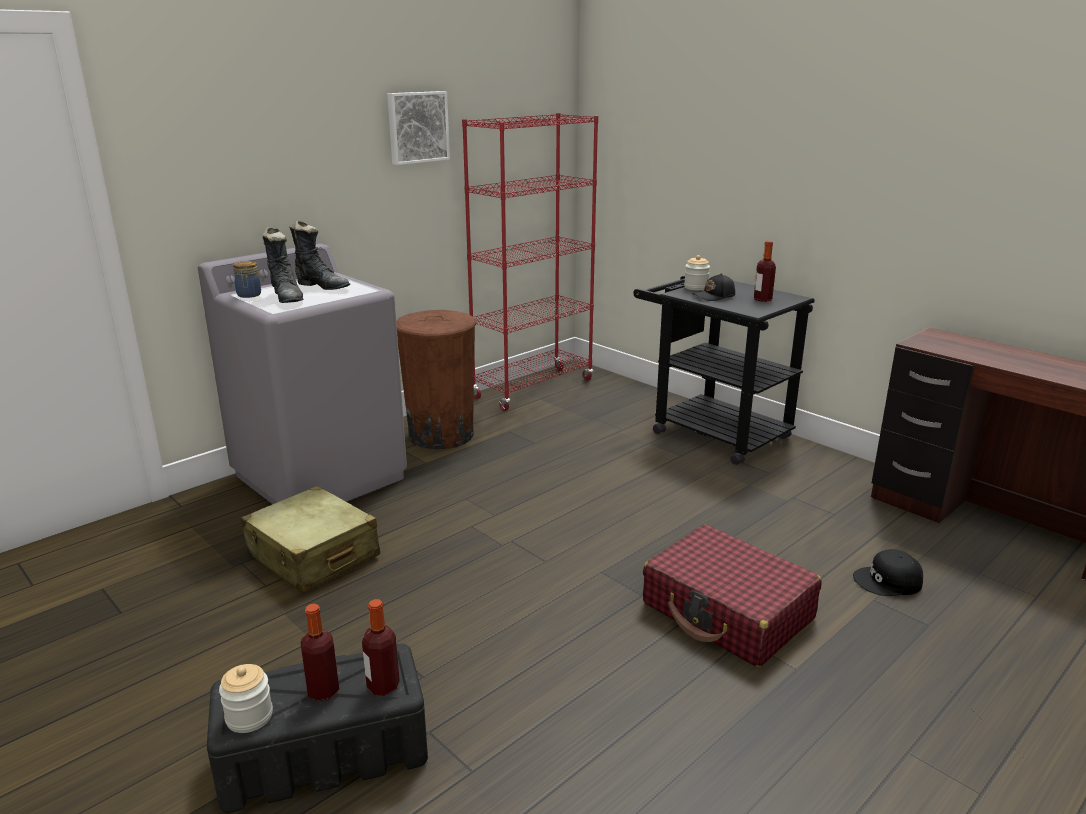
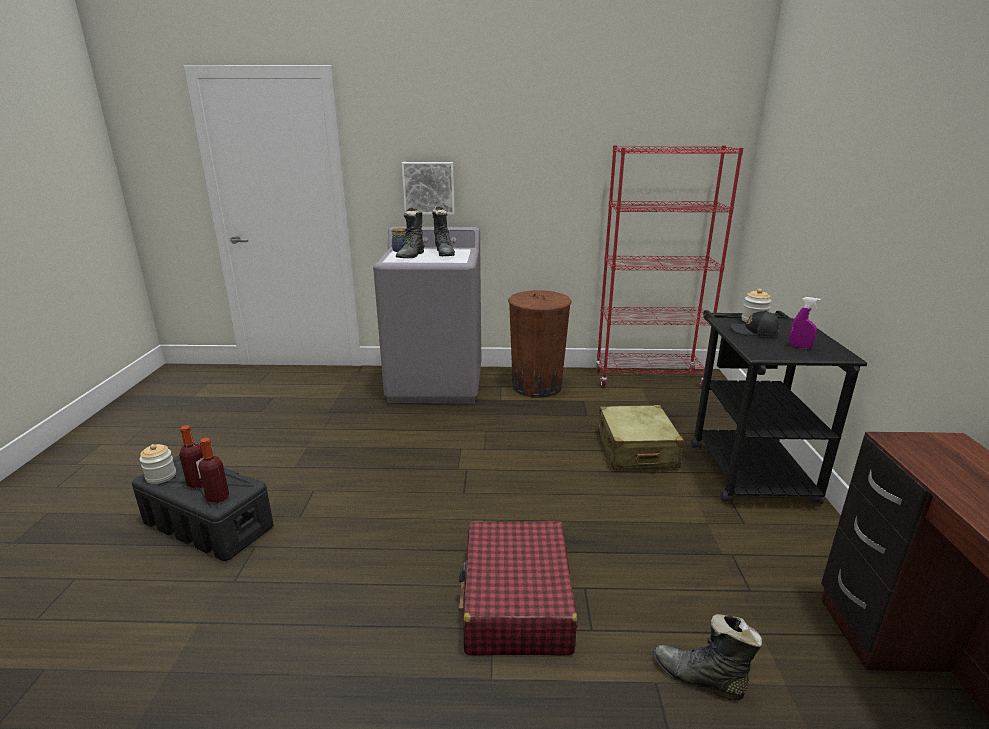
camera: 45 degrees right, 0 degrees up
beige suitcase [241,486,380,593] -> beige suitcase moved to [598,405,684,470]
picture [387,91,450,165] -> picture moved to [402,162,455,215]
bottle [754,241,776,302] -> purple spray bottle [789,297,821,349]
black cap [853,549,923,596] -> black boot [654,614,762,700]

